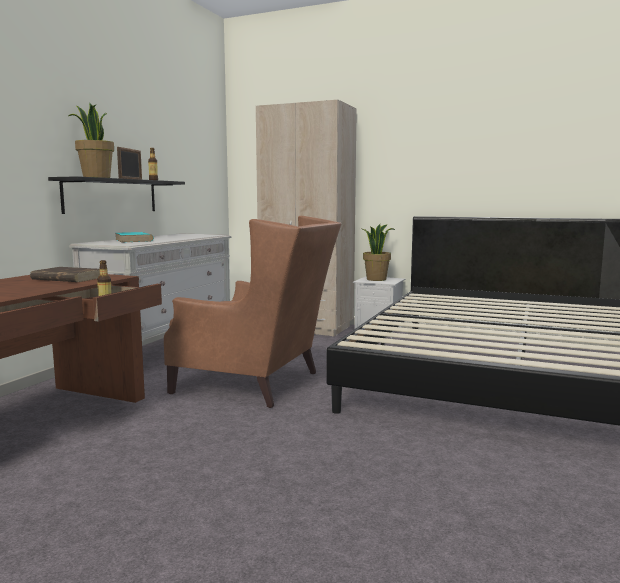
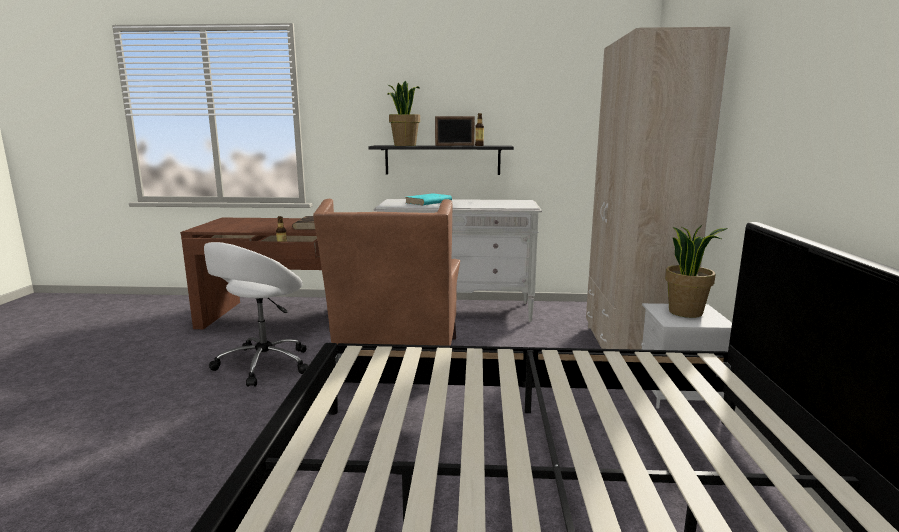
camera: 70 degrees right, 5 degrees up
none -> white office chair [204,242,308,387]

